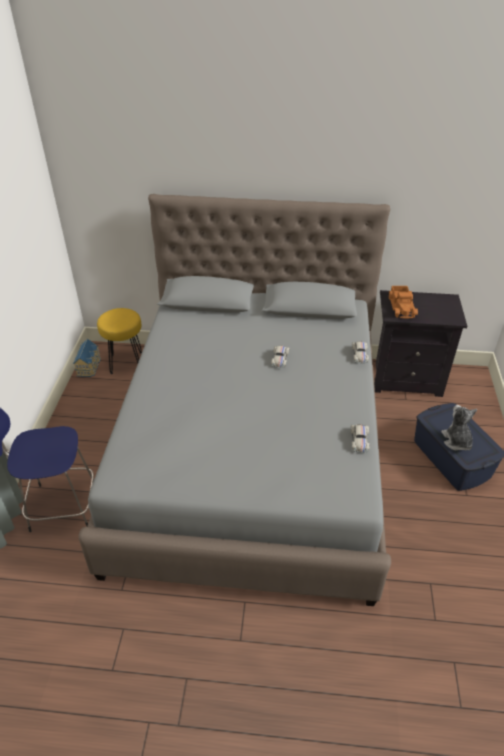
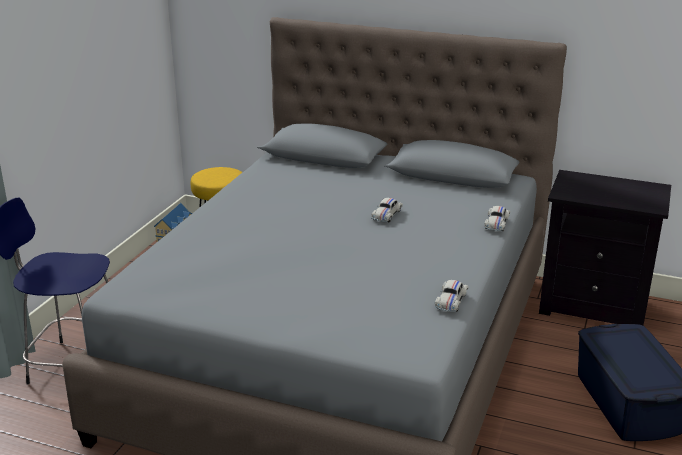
camera: 15 degrees right, 15 degrees down
toy truck [388,286,418,319] -> none
plush toy [441,405,477,451] -> none

